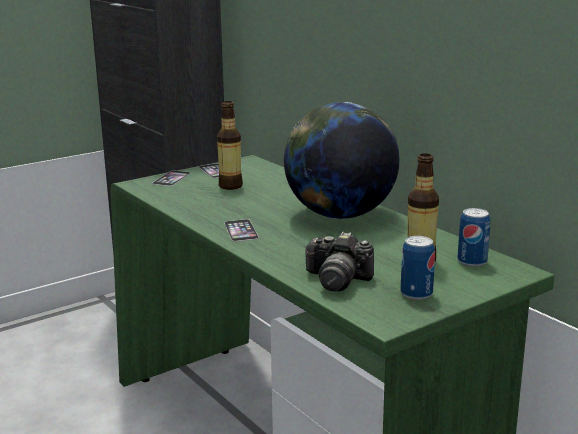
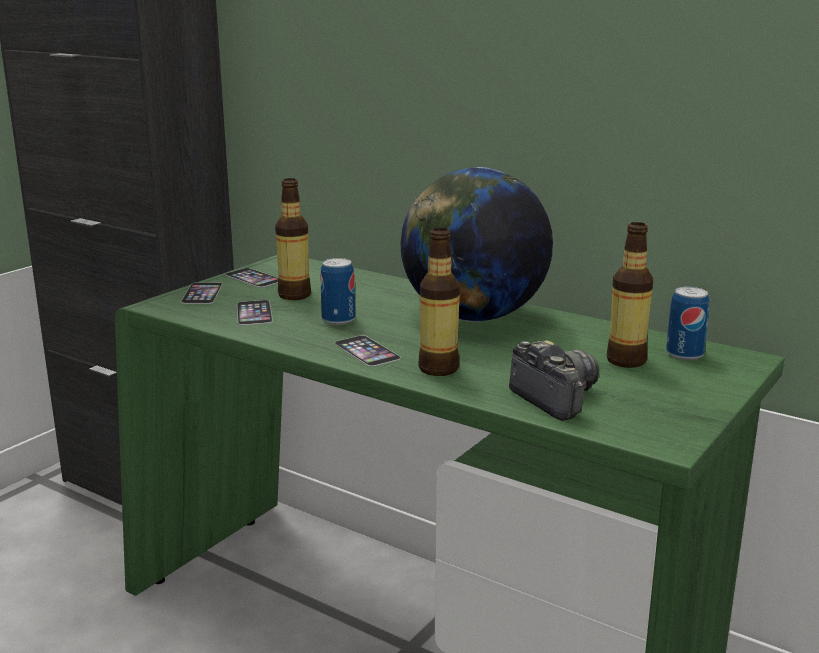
camera: 20 degrees left, 0 degrees up
camera [304,232,374,291] -> camera turned 120 degrees counterclockwise [509,340,599,421]
can [401,236,435,300] -> can moved to [320,258,355,325]
none -> phone [237,300,273,325]
none -> bottle [418,228,460,376]

